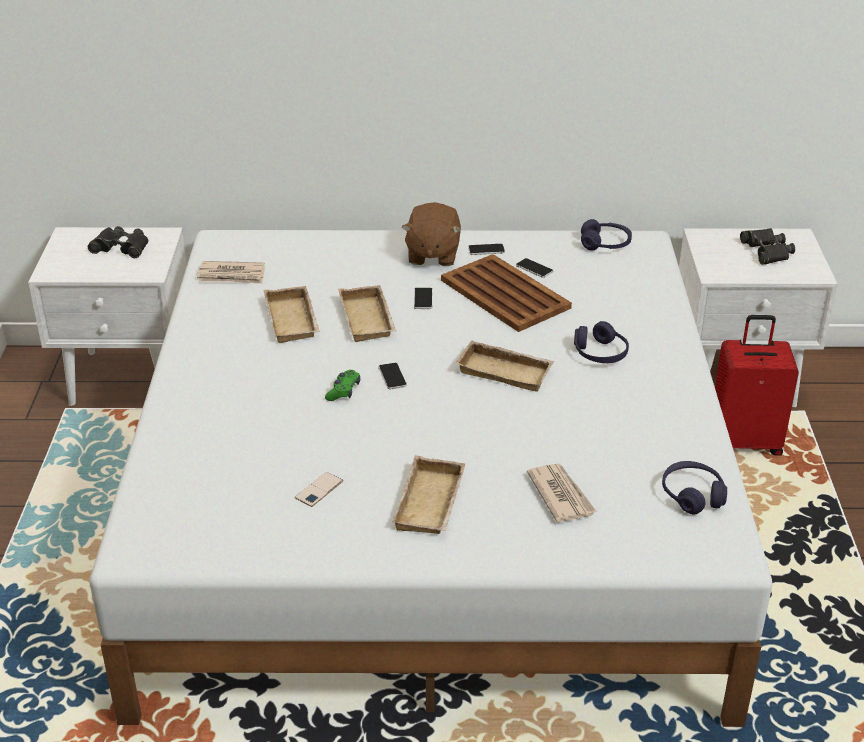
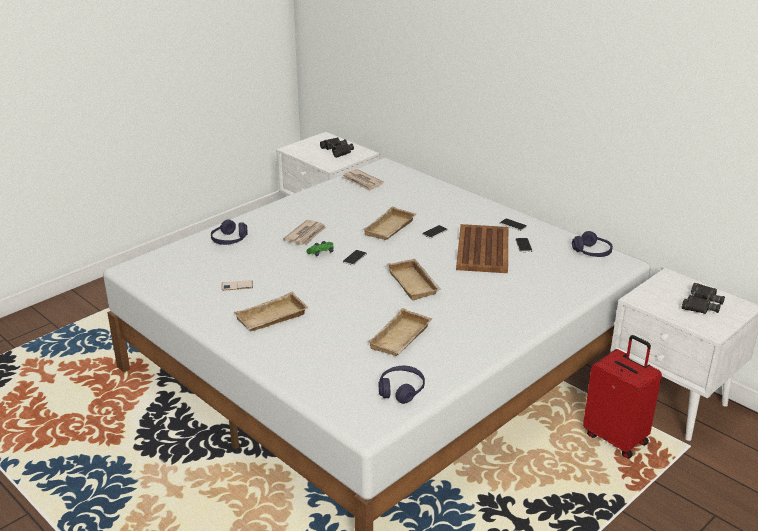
camera: 45 degrees right, 5 degrees down
beige tray [264,286,320,343] -> beige tray moved to [368,308,433,356]
brown plush toy [402,202,461,266] -> none
newspaper [527,464,597,522] -> newspaper moved to [283,220,326,245]
purple headphones [574,321,629,363] -> purple headphones moved to [211,219,248,245]

